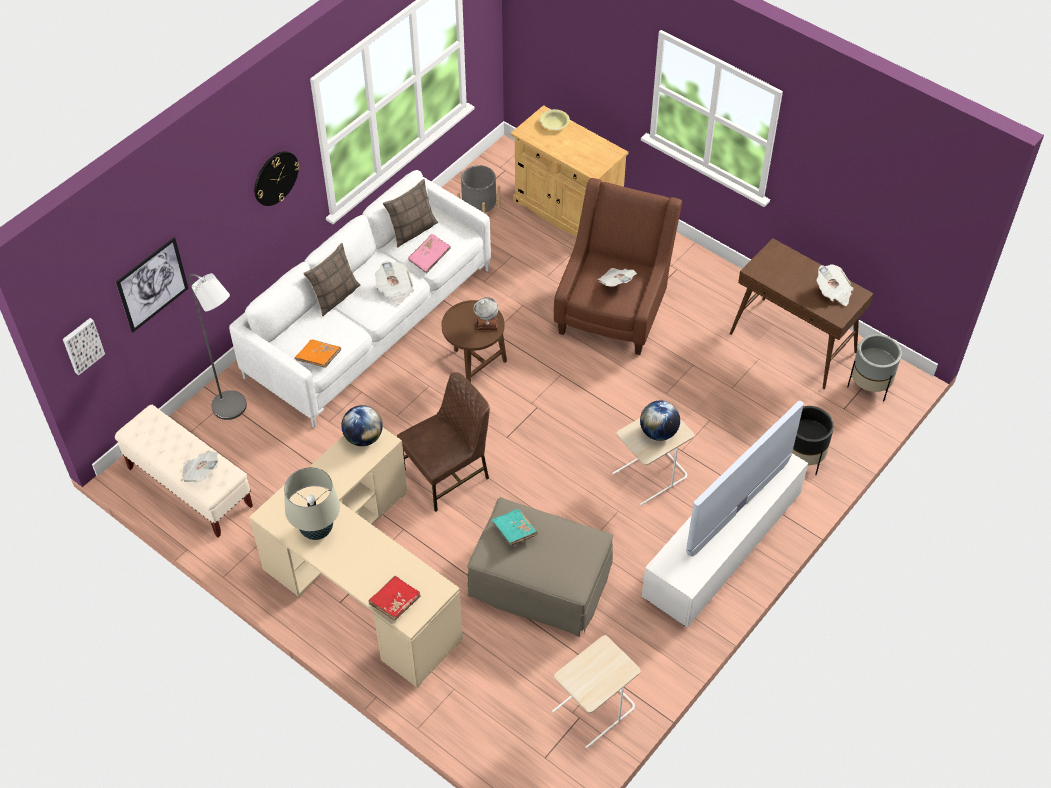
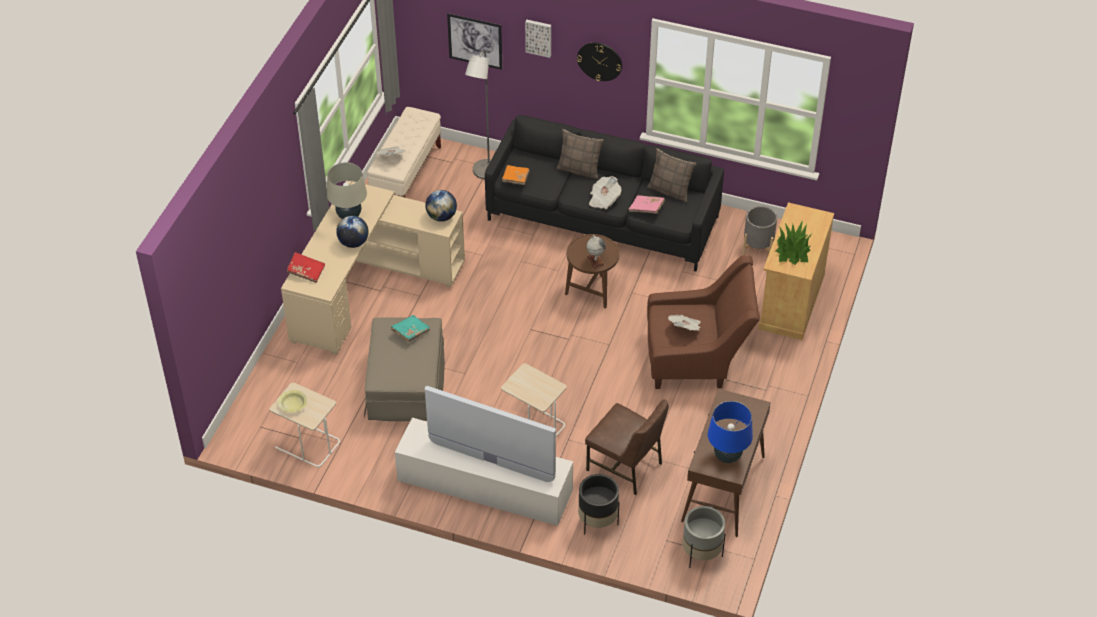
camera: 70 degrees right, 5 degrees down
picture [63,318,105,375] -> picture moved to [525,20,551,58]
white sofa [229,170,491,428] -> black sofa [485,115,724,271]
brown chair [397,372,490,512] -> brown chair moved to [585,399,669,495]
yellow bowl [540,109,570,130] -> yellow bowl moved to [278,390,307,413]
globe [640,401,680,441] -> globe moved to [336,216,369,248]
newspaper [817,264,853,306] -> blue table lamp [708,401,753,463]
none -> potted plant [776,220,812,265]

